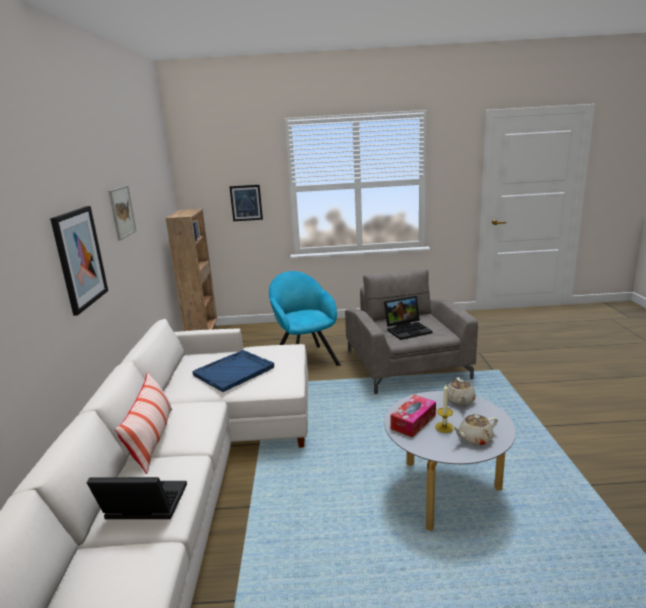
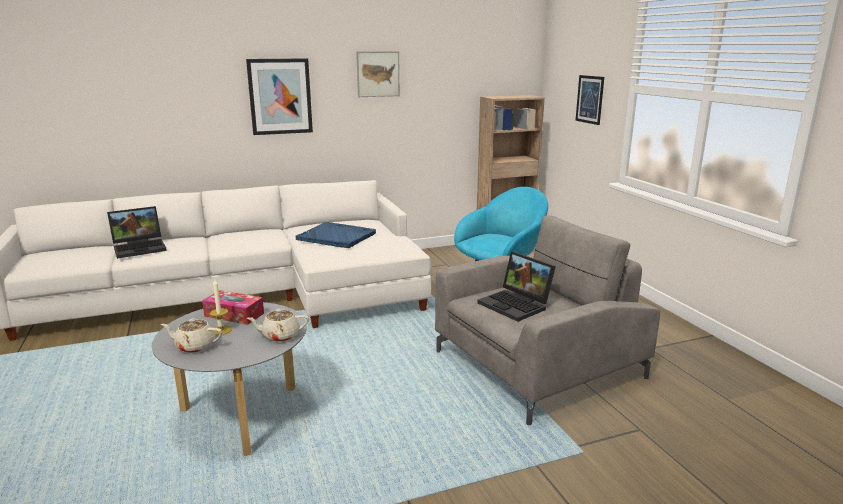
camera: 70 degrees right, 0 degrees up
laptop [87,477,187,519] -> laptop turned 75 degrees clockwise [107,206,167,259]
pillow [115,372,172,474] -> none
beige teapot [452,414,498,446] -> beige teapot turned 45 degrees counterclockwise [161,318,222,353]

